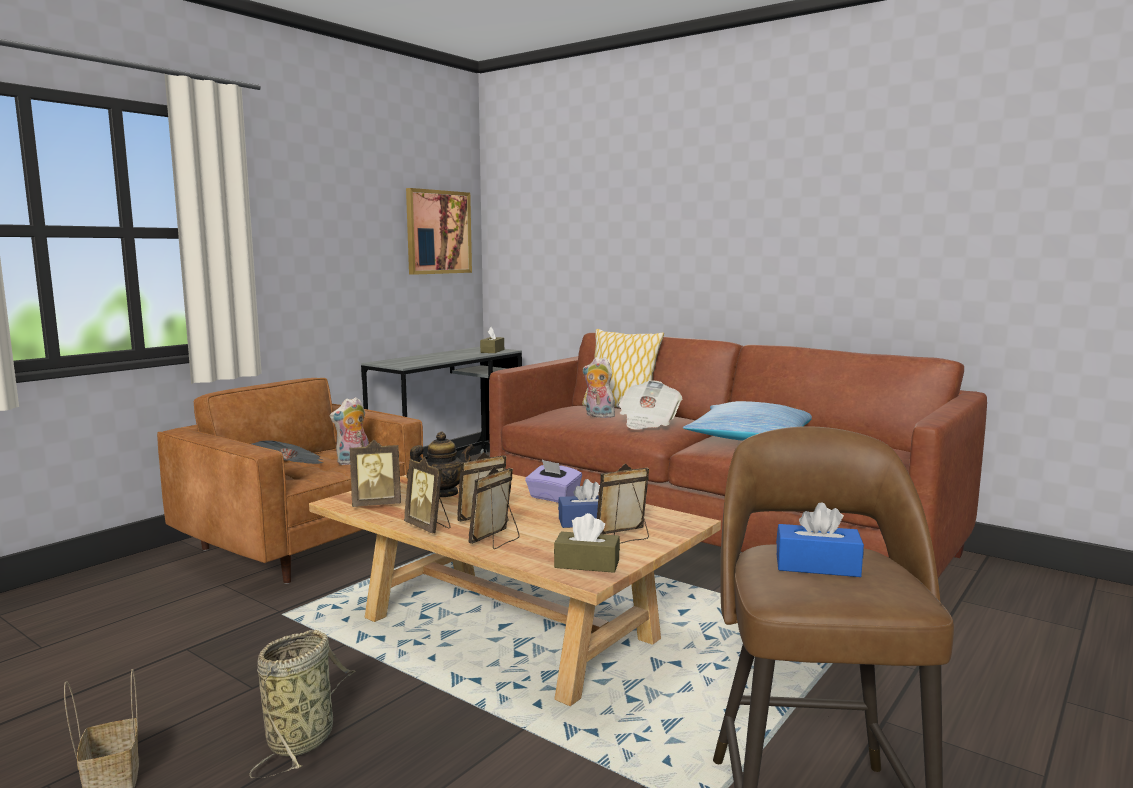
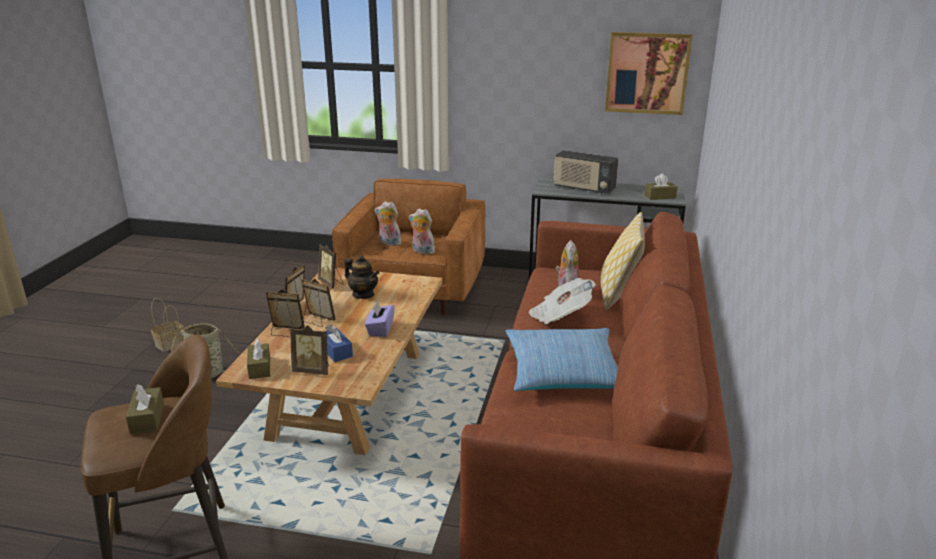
camera: 65 degrees right, 15 degrees up
newspaper [252,440,323,464] -> plush toy [375,201,402,246]
picture frame [597,464,649,544] -> picture frame turned 150 degrees clockwise [290,325,329,375]
blue tissue box [776,502,864,577] -> brown tissue box [126,384,164,435]
none -> radio [554,150,618,194]

